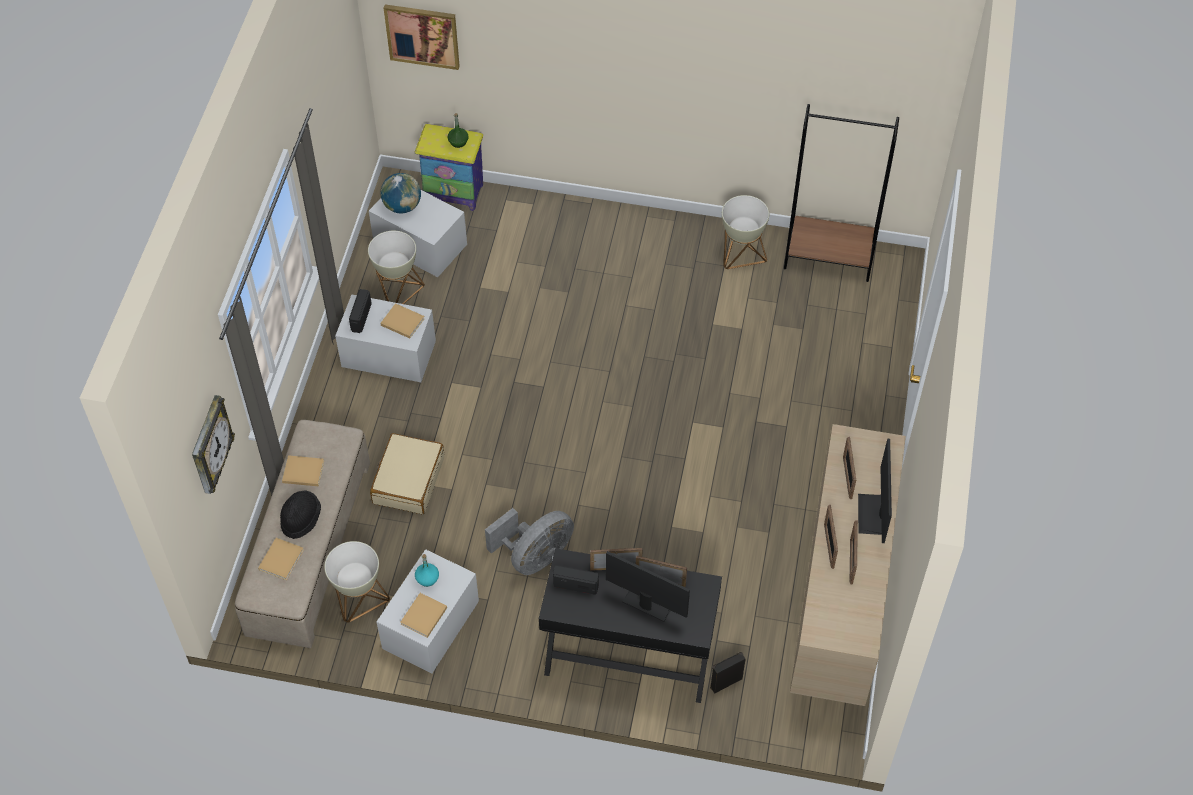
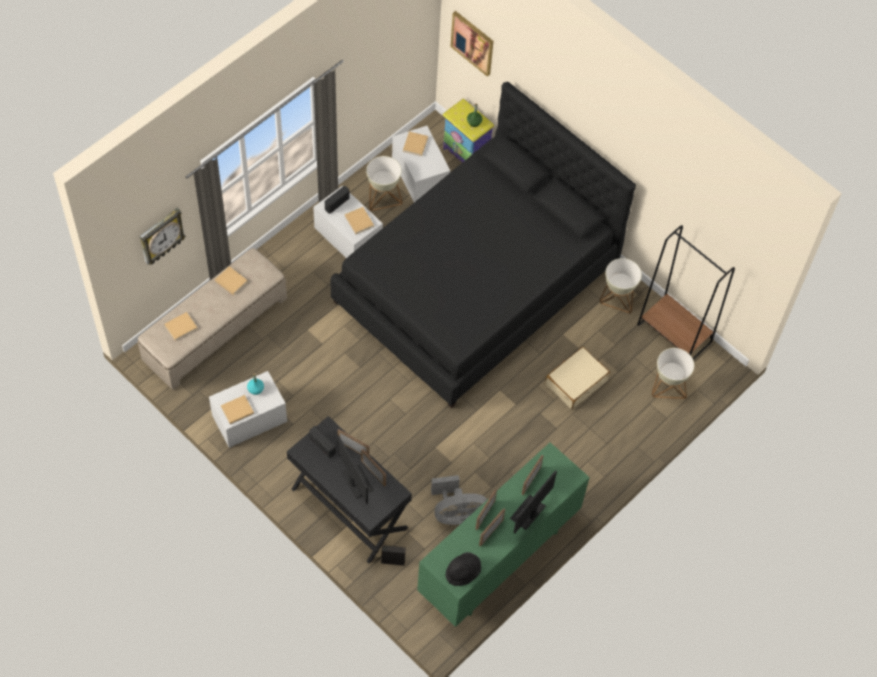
camera: 30 degrees right, 5 degrees up
black hat [280,491,321,539] -> black hat moved to [445,552,481,586]
planter [324,541,390,623] -> planter moved to [652,348,694,399]
beige suitcase [370,433,444,515] -> beige suitcase moved to [545,347,610,409]
globe [381,173,421,213] -> beige book [403,131,428,156]
grey fan [485,508,574,575] -> grey fan moved to [431,475,487,525]
beige dresser [790,424,906,706] -> green dresser [417,442,590,627]
none -> black bed [331,82,636,408]

